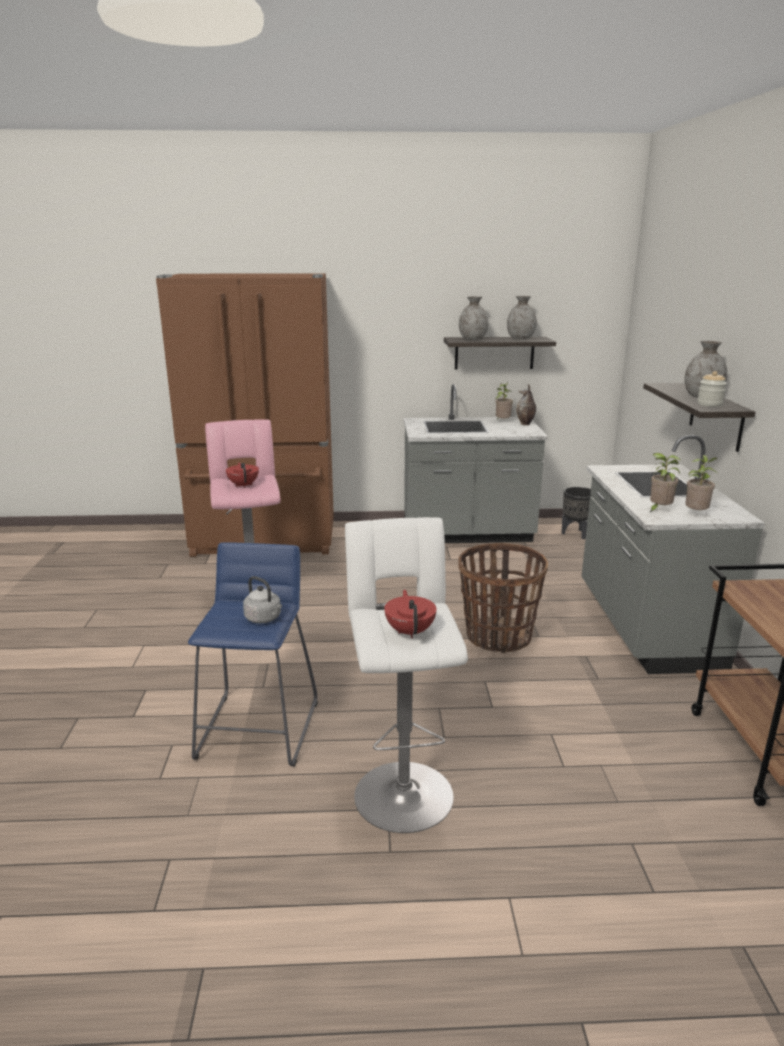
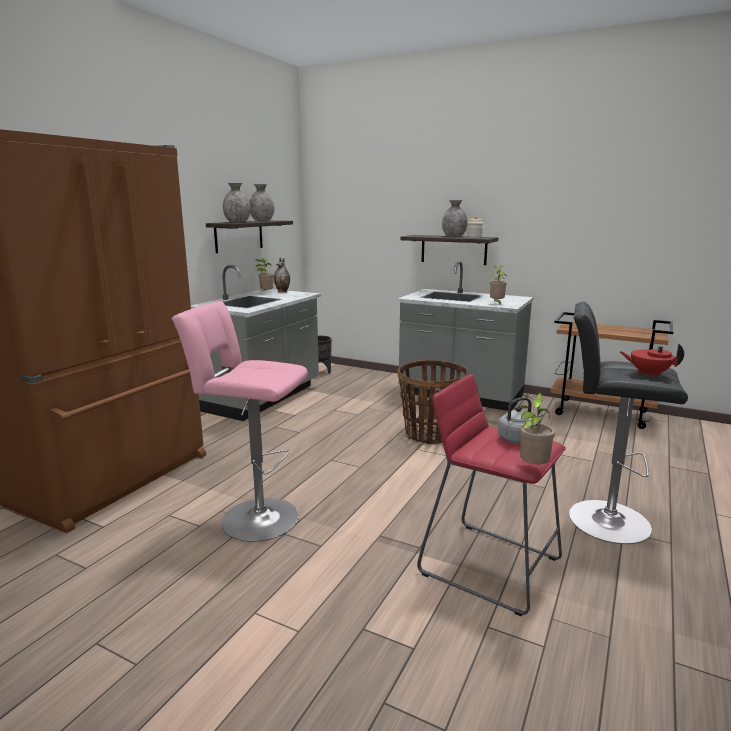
camera: 60 degrees left, 5 degrees down
blue stool [188,542,318,767] -> red stool [417,374,566,617]
red teapot [226,462,259,488] -> none
white stool [345,517,468,833] -> black stool [569,301,688,544]
potted plant [685,455,717,510] -> potted plant moved to [518,393,555,464]

